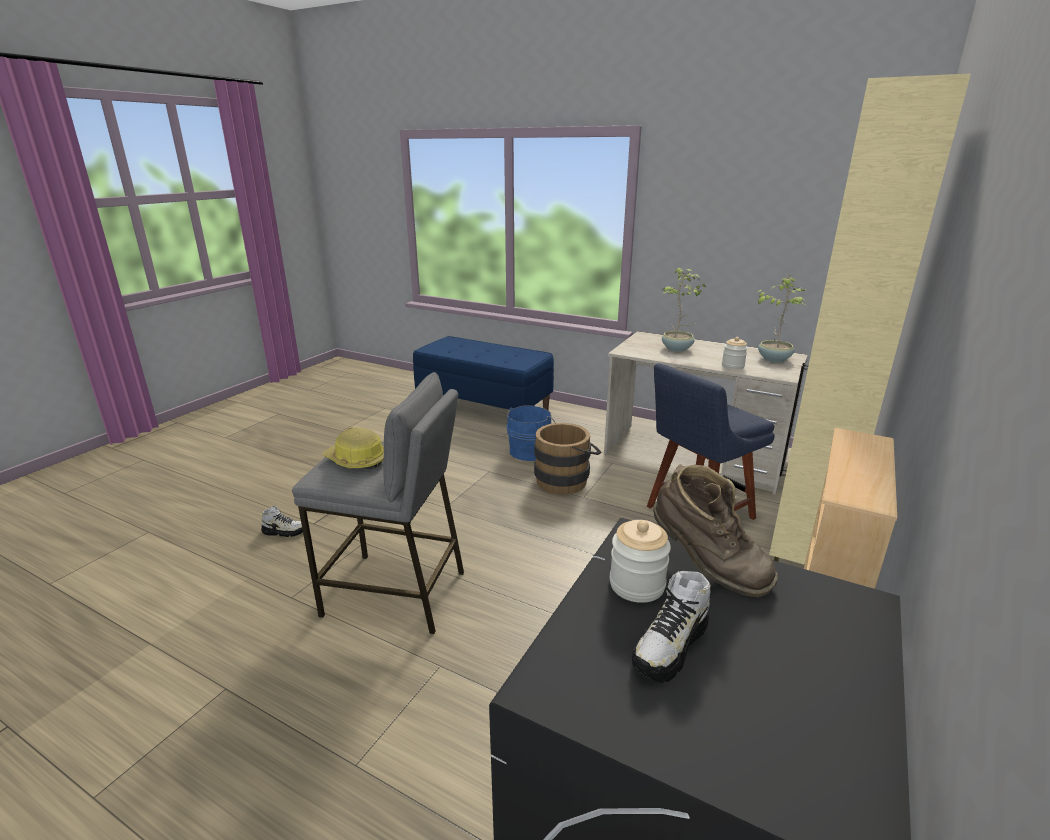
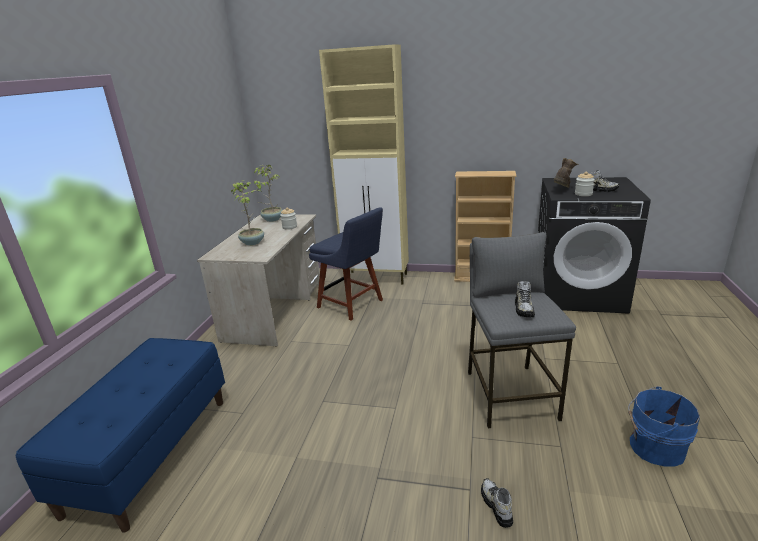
camera: 105 degrees left, 0 degrees up
hard hat [323,427,384,470] -> shoe [515,281,535,317]
blue bucket [507,406,556,461] -> blue bucket moved to [628,386,700,466]
brown bucket [534,423,601,495] -> none

